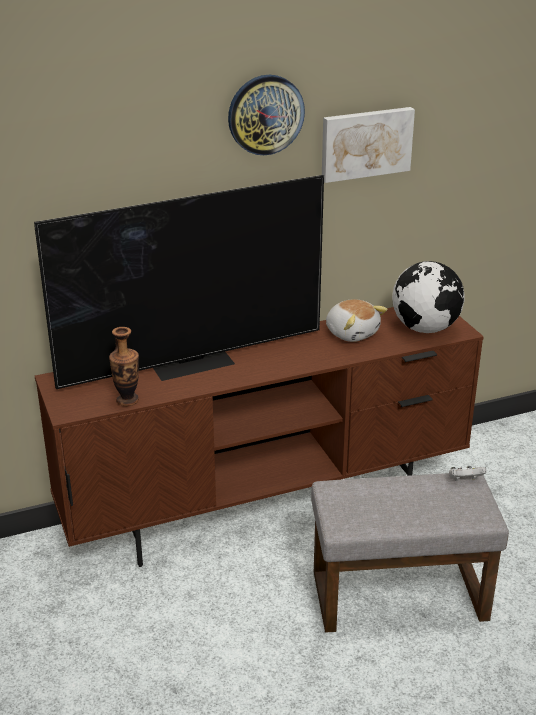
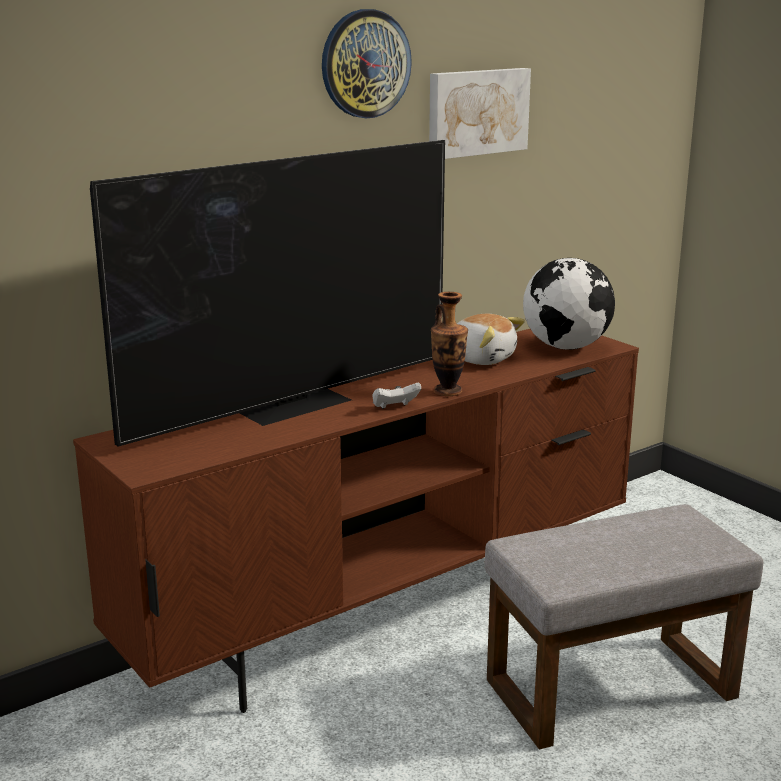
camera: 15 degrees left, 10 degrees down
vase [109,327,139,406] -> vase moved to [431,292,468,396]
white game controller [449,466,487,481] -> white game controller moved to [373,383,421,409]

